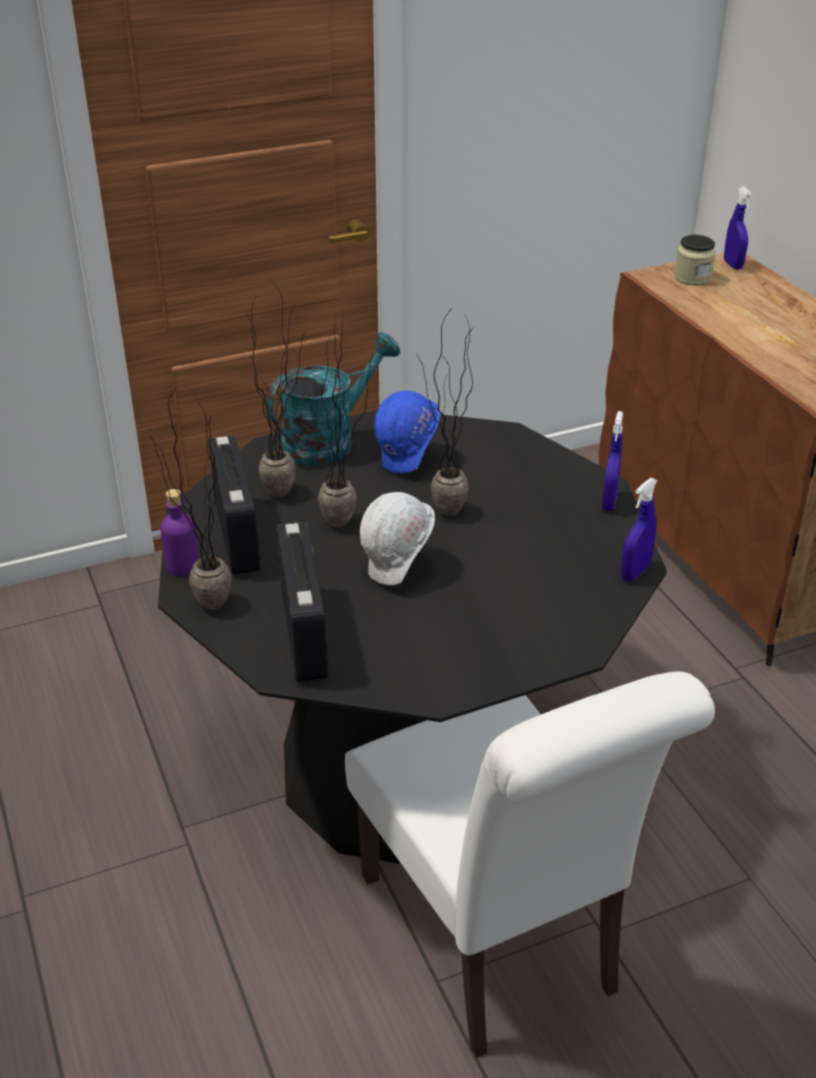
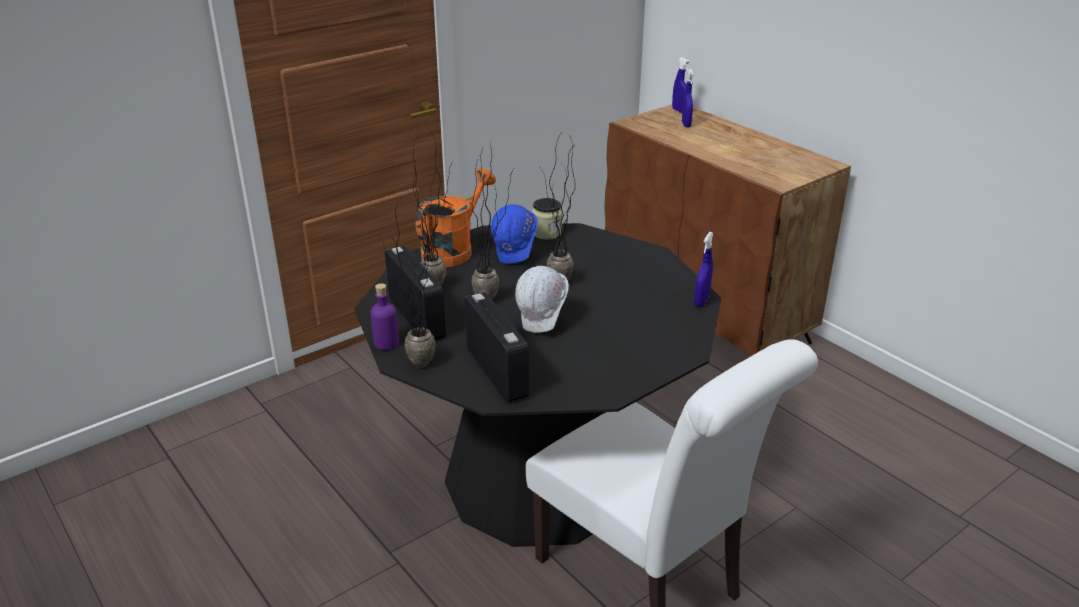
camera: 15 degrees left, 5 degrees down
turquoise watering can [267,332,400,465] -> orange watering can [415,168,496,267]
blue spray bottle [602,411,623,511] -> blue spray bottle moved to [682,69,694,127]
jar [674,235,716,285] -> jar moved to [532,198,562,240]

